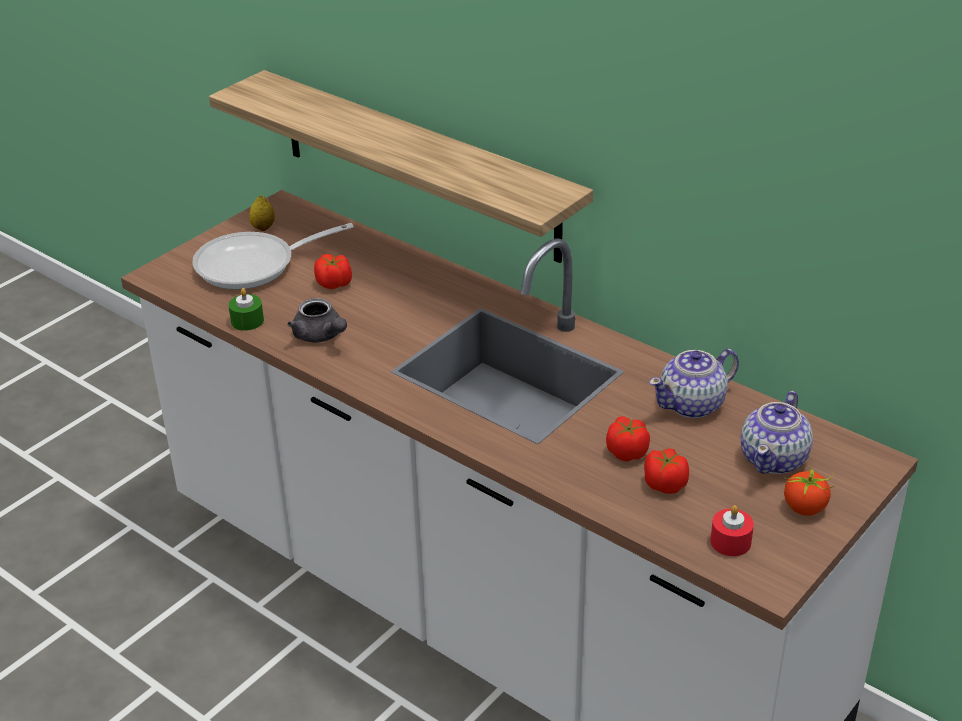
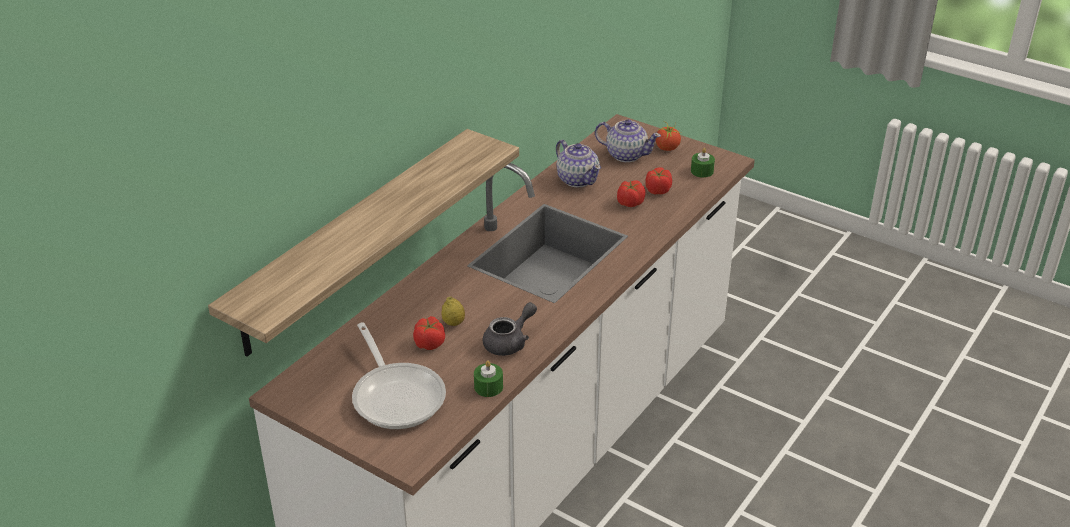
camera: 95 degrees left, 0 degrees up
lemon [249,196,275,231] -> lemon moved to [441,297,465,326]
red candle [710,505,754,556] -> green candle [691,148,715,178]

